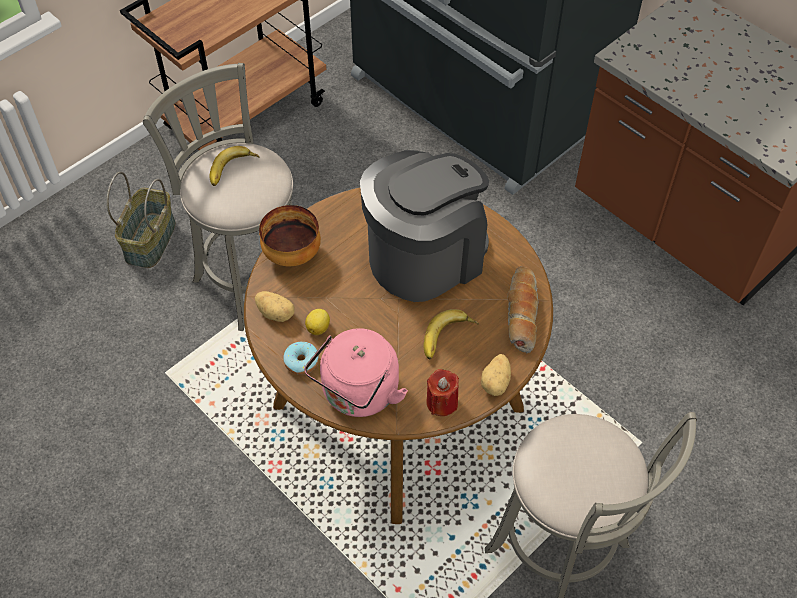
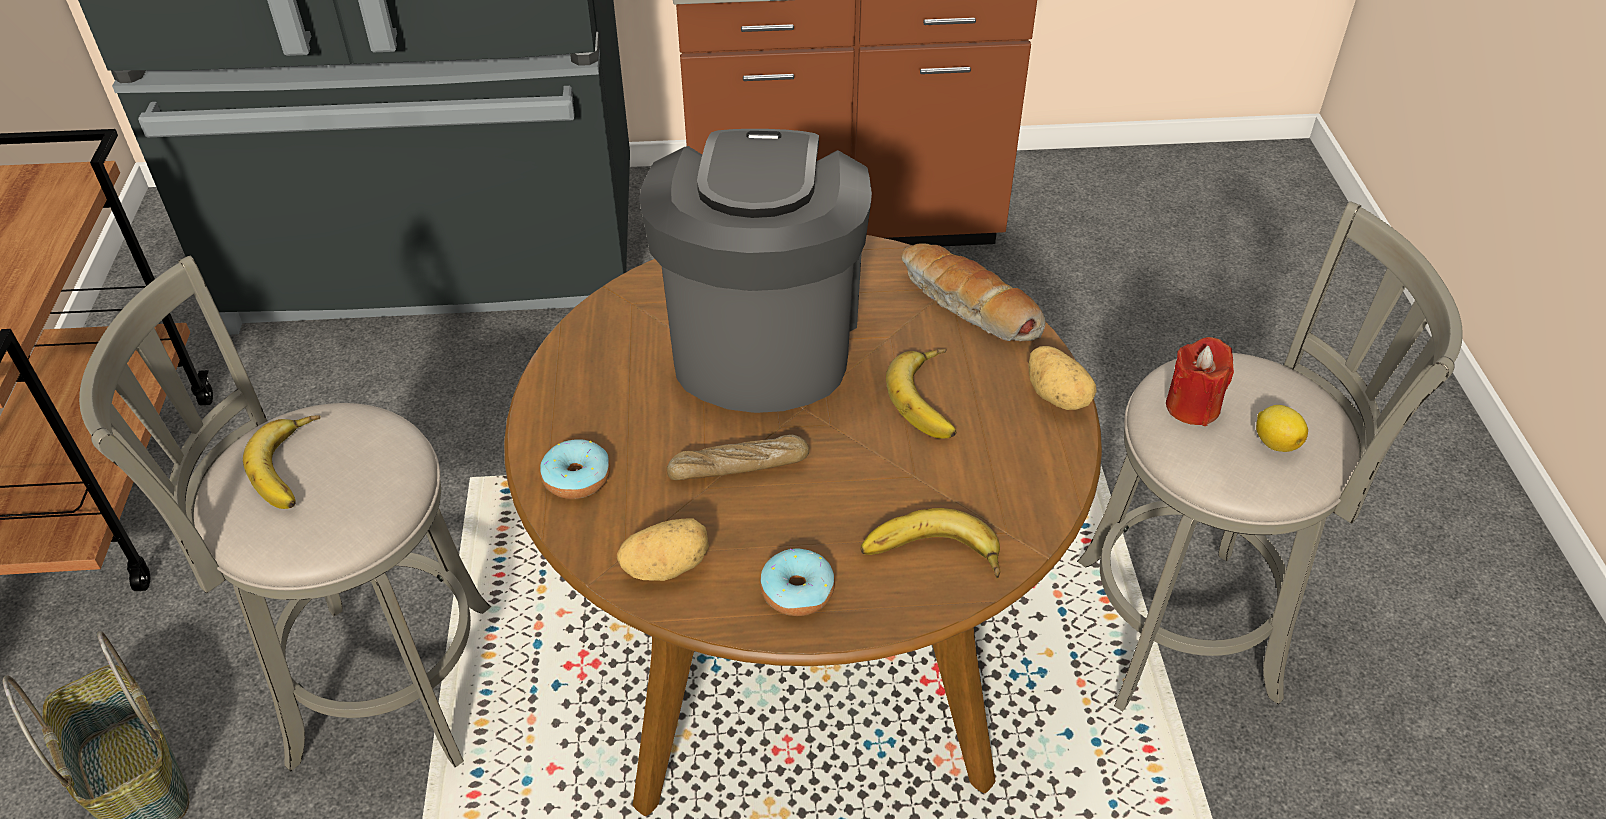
camera: 50 degrees left, 10 degrees down
bowl [259,205,321,266] -> donut [540,439,610,499]
pink kettle [304,328,408,417] -> banana [861,508,1000,579]
lemon [305,309,330,335] -> lemon moved to [1256,405,1308,452]
red candle [426,369,459,416] -> red candle moved to [1166,337,1234,426]
none -> bread [667,435,809,480]

